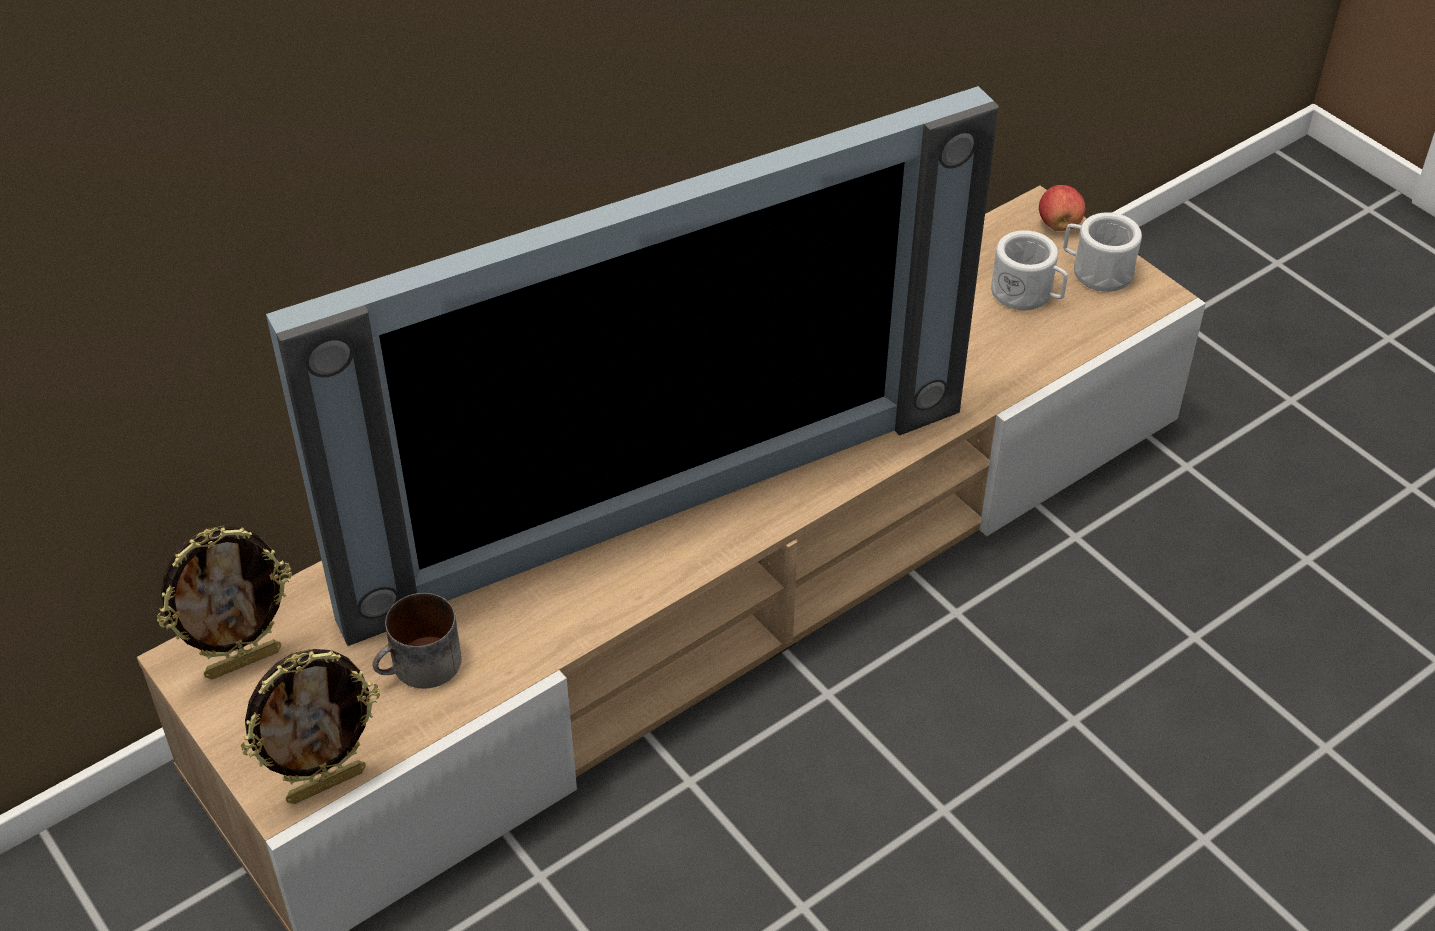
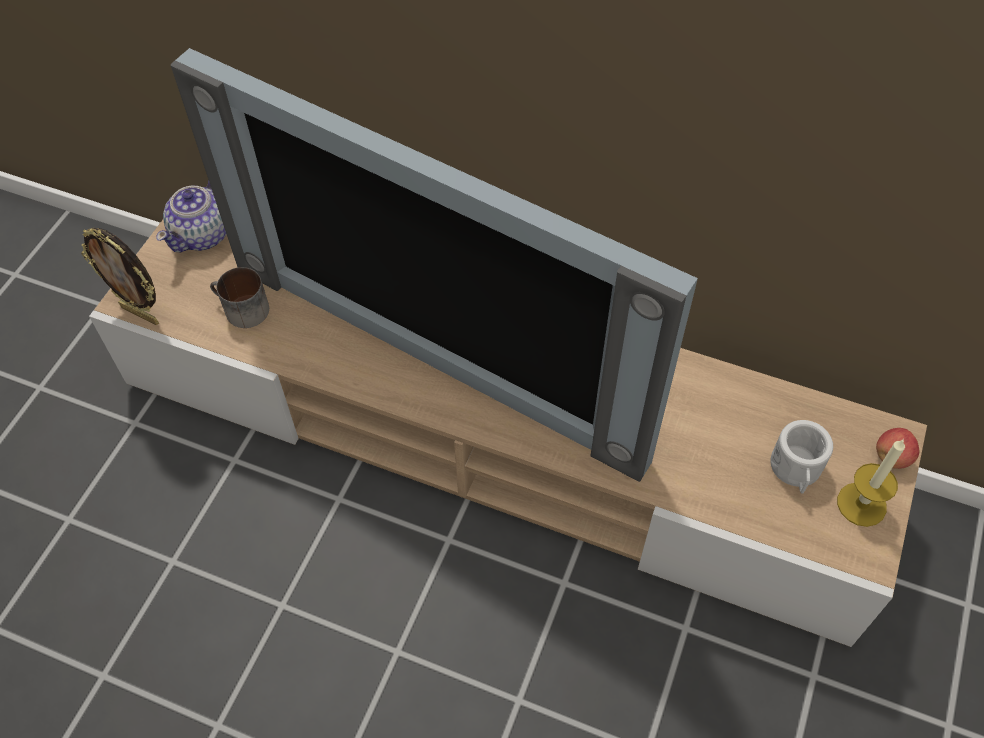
camera: 60 degrees right, 10 degrees up
picture frame [157,526,292,679] -> teapot [156,180,227,252]
white mug [1063,212,1142,292] -> candle [837,439,905,527]

